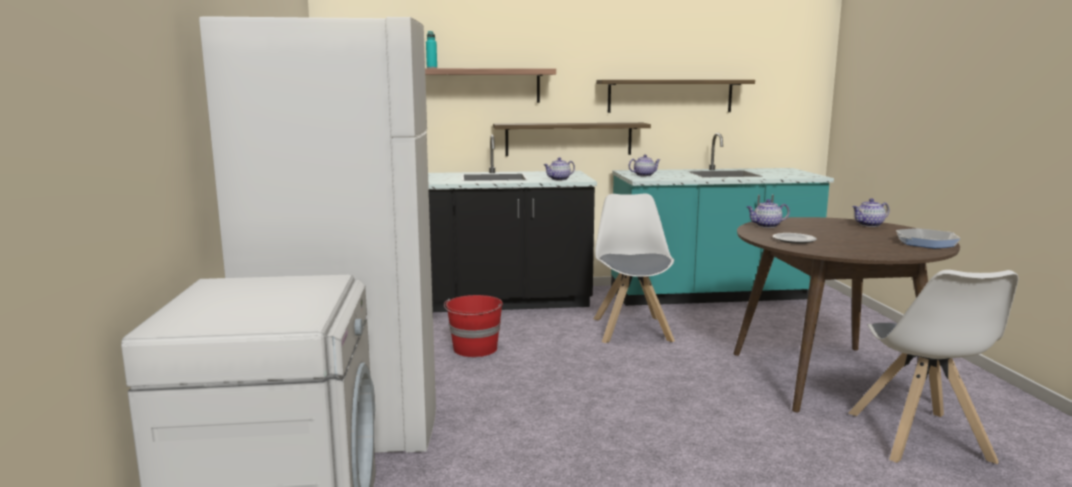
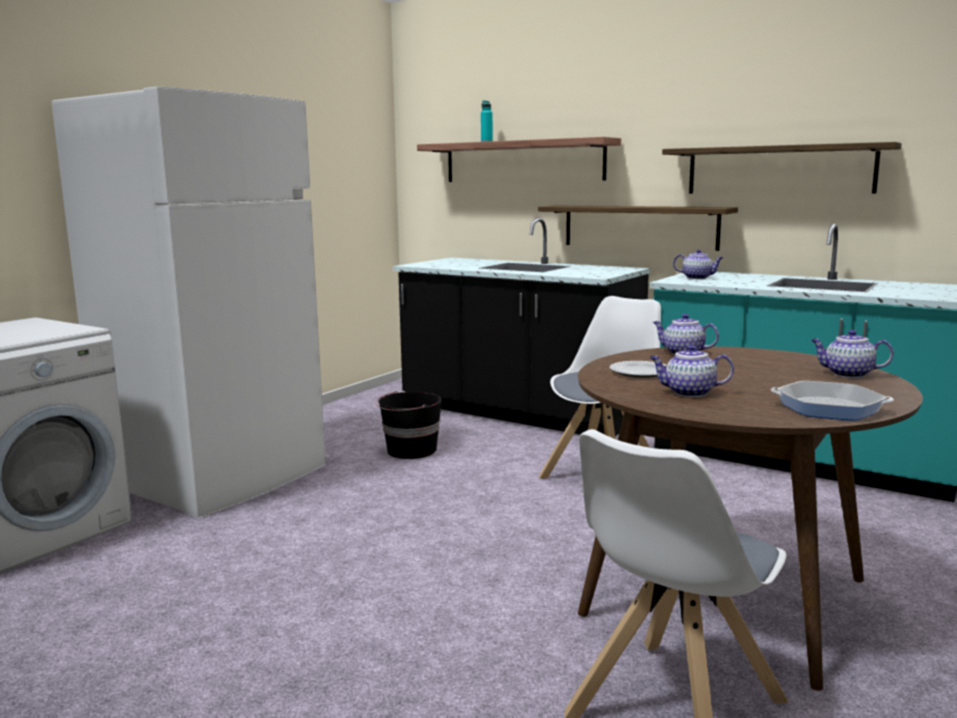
camera: 40 degrees right, 0 degrees up
red bucket [444,295,503,357] -> black bucket [375,391,442,459]
teapot [544,158,575,180] -> teapot moved to [649,345,734,397]

